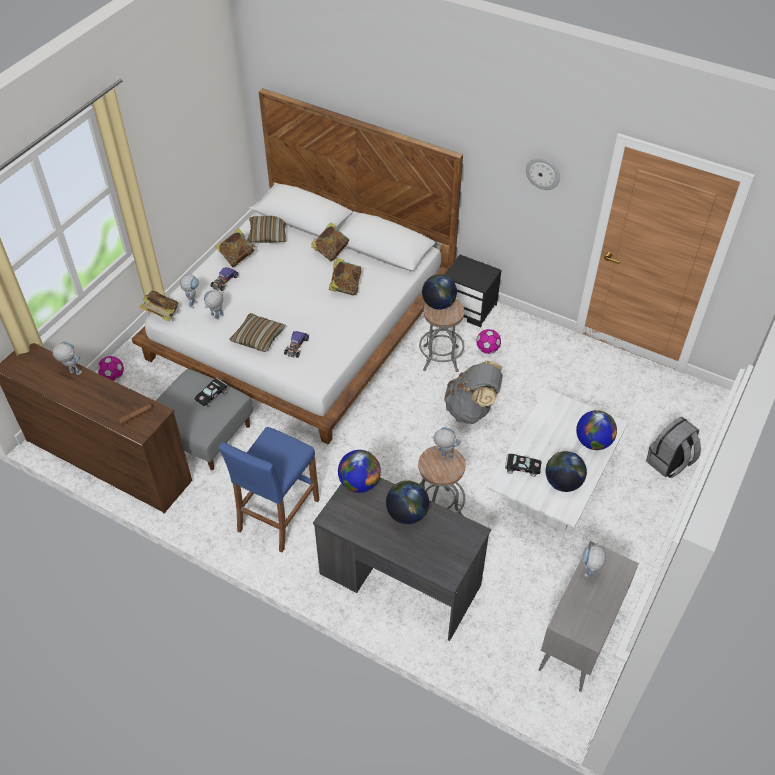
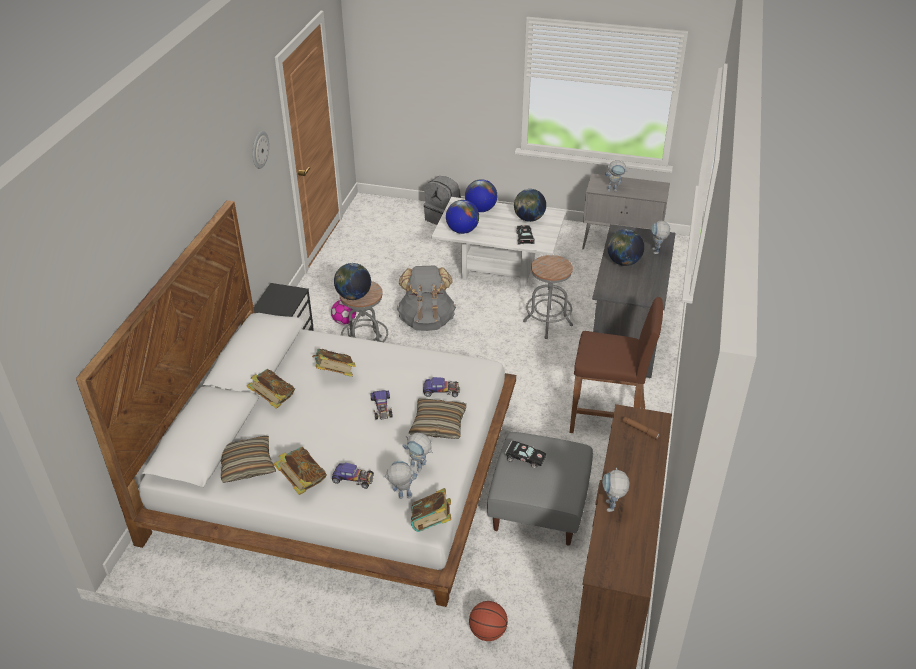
camera: 105 degrees left, 10 degrees down
football [98,356,124,381] -> basketball [469,601,508,641]
blue stool [219,427,319,552] -> brown stool [570,297,663,433]
globe [338,450,381,493] -> globe moved to [446,200,479,234]
toy robot [431,427,460,460] -> toy robot moved to [651,221,670,254]
none -> toy car [370,390,393,420]

